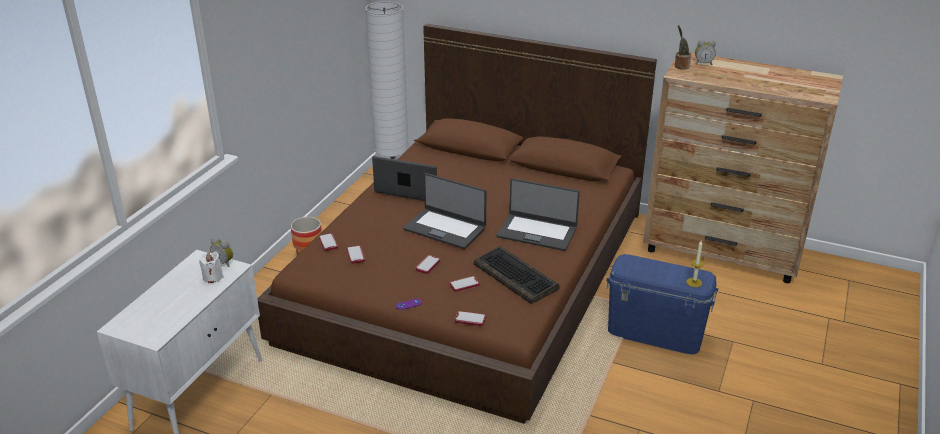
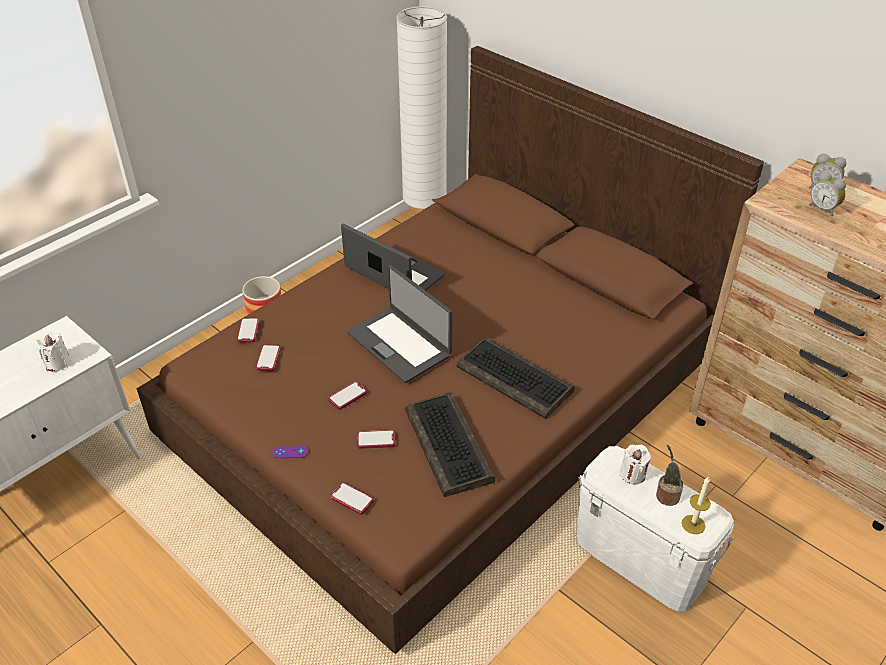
camera: 20 degrees right, 10 degrees up
alarm clock [210,237,233,267] -> alarm clock moved to [809,171,846,216]
laptop [497,178,580,251] -> keyboard [457,337,575,419]
blue storage box [606,254,718,354] -> white storage box [577,446,734,612]
potted plant [675,25,691,69] -> potted plant moved to [656,444,684,506]
none -> white candle [619,444,651,484]

